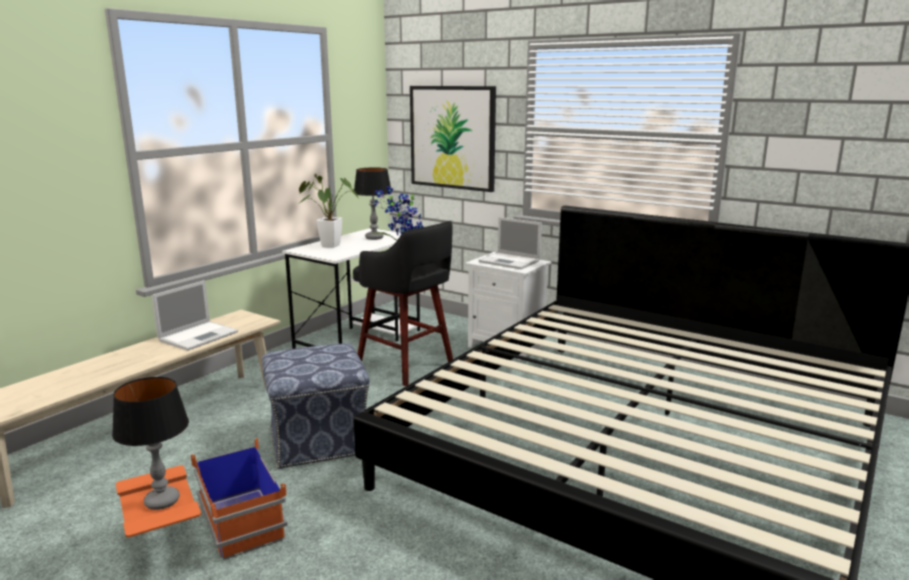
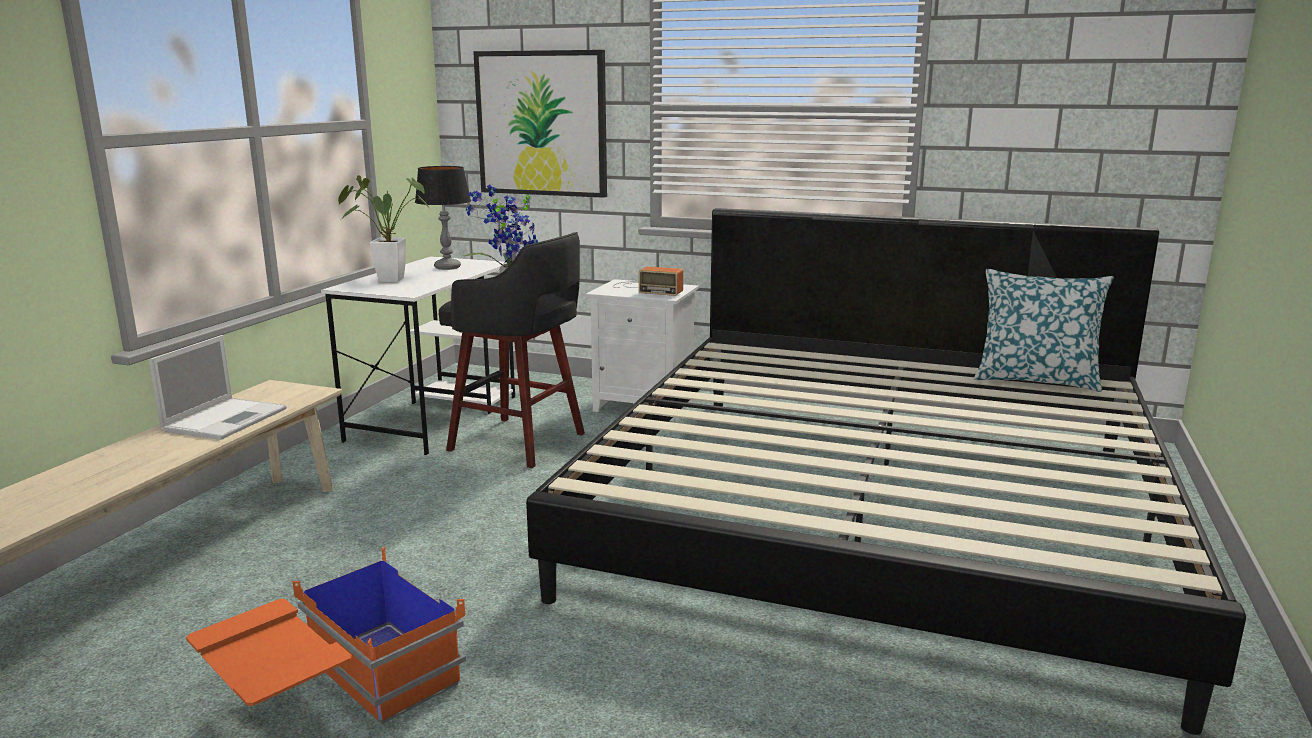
camera: 15 degrees left, 0 degrees up
table lamp [112,377,189,510] -> none
ottoman [262,343,370,469] -> none
laptop [479,217,542,269] -> radio [613,266,683,296]
none -> pillow [974,269,1114,392]

